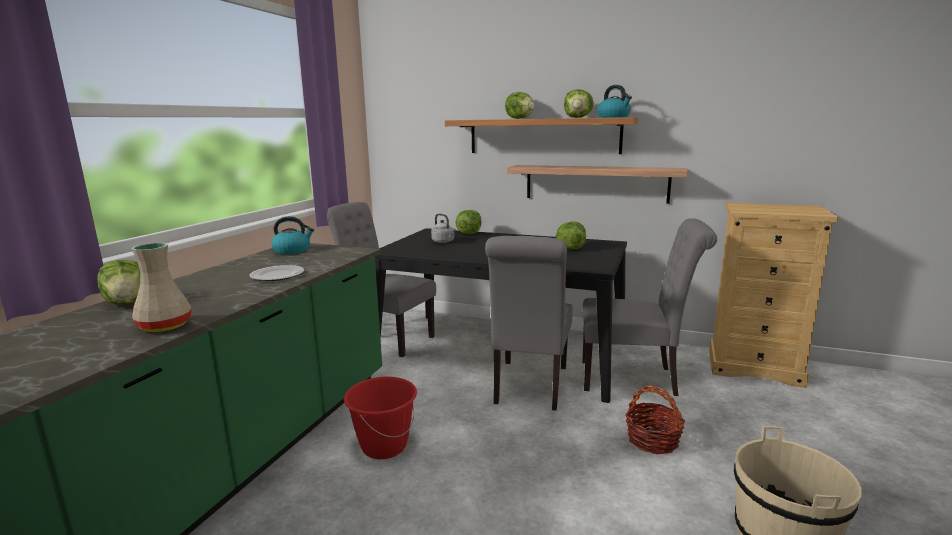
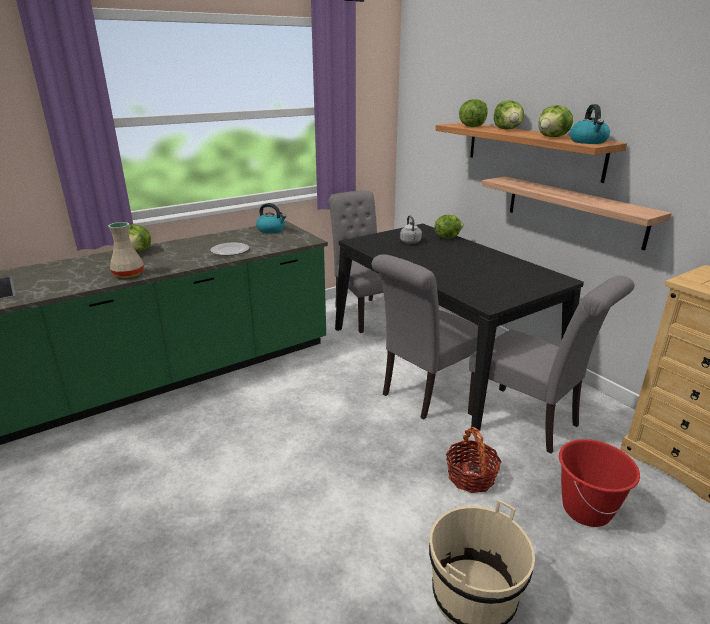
camera: 35 degrees right, 10 degrees up
red bucket [344,377,417,459] -> red bucket moved to [559,439,640,527]
lettuce [556,221,586,250] -> lettuce moved to [459,99,487,127]

